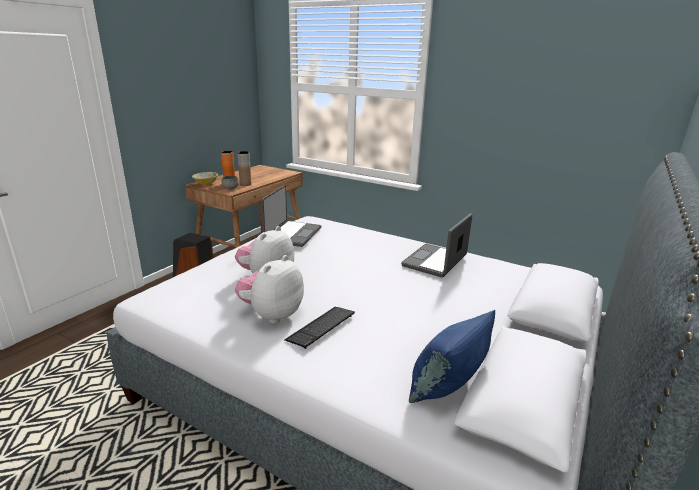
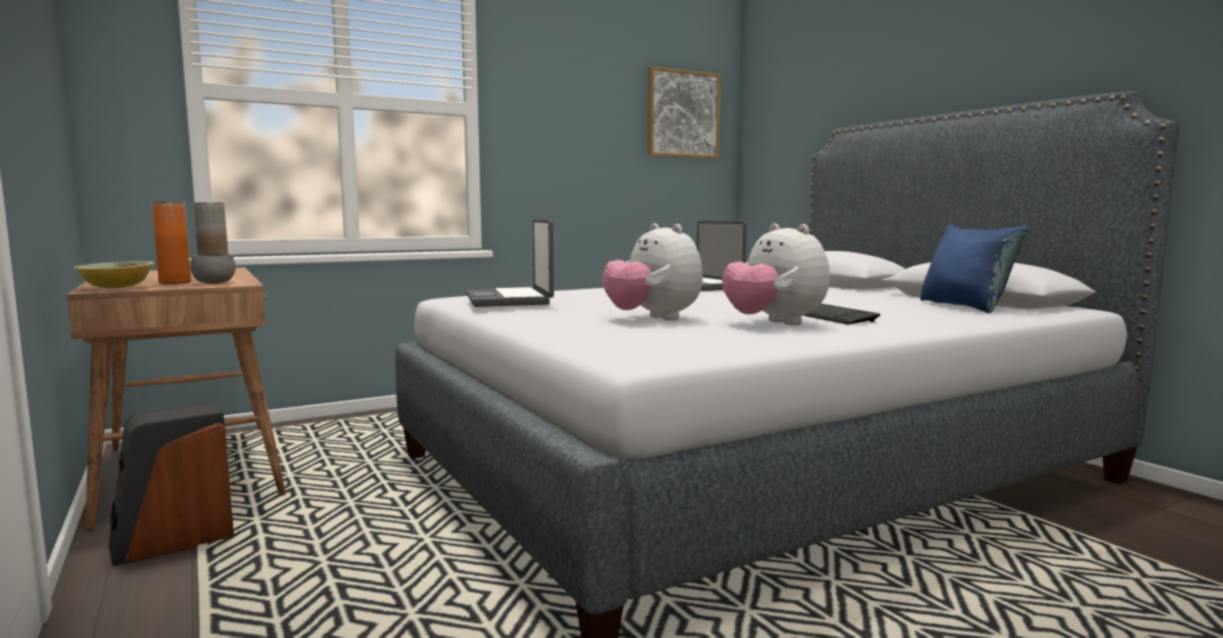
camera: 60 degrees left, 15 degrees down
laptop [261,185,322,247] -> laptop turned 150 degrees counterclockwise [466,220,554,307]
none -> picture [648,66,721,159]

